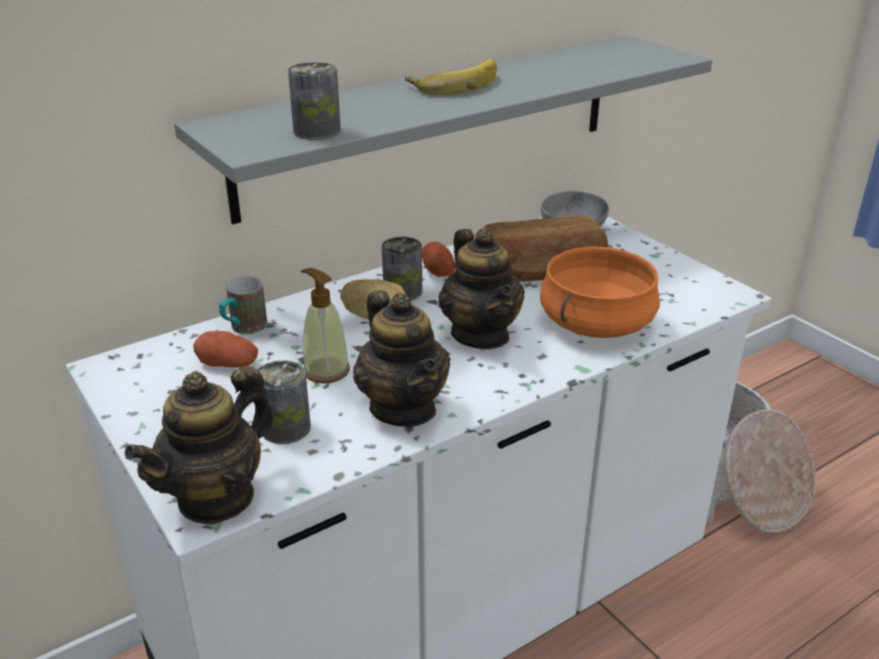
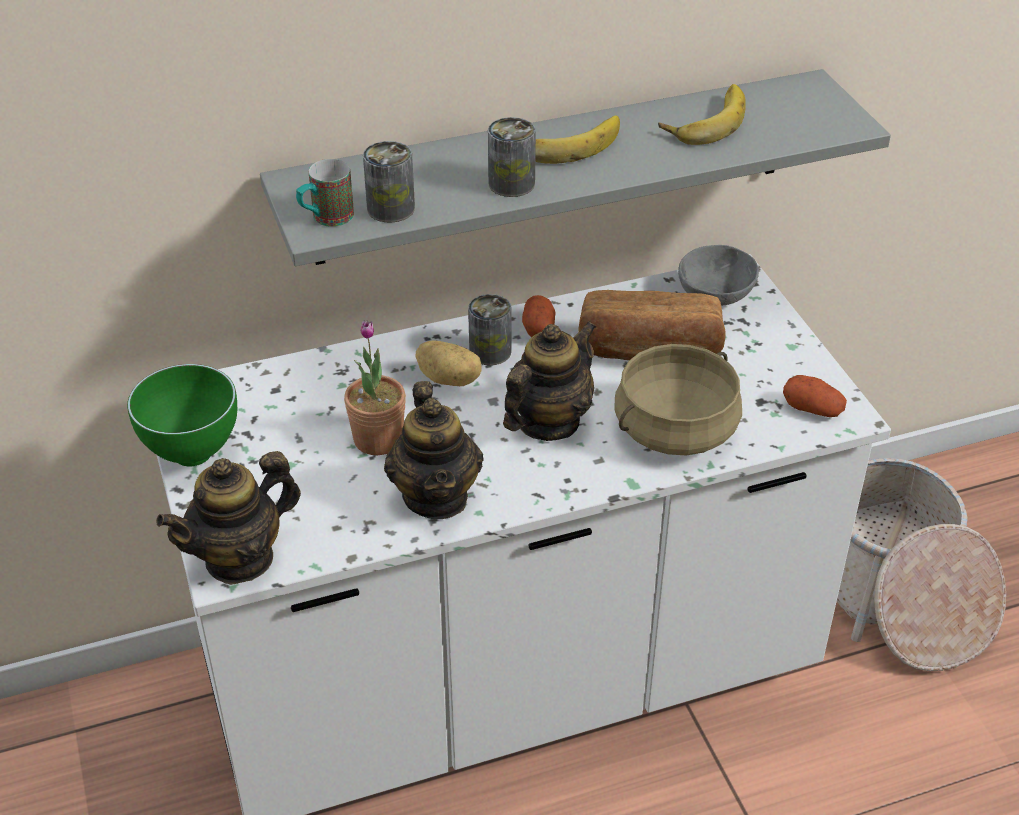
camera: 15 degrees right, 10 degrees up
potato [193,331,258,368] -> potato moved to [783,375,847,417]
mug [219,277,267,334] -> mug moved to [296,159,354,227]
can [258,360,311,444] -> can moved to [488,117,536,197]
soap dispenser [301,268,350,383] -> potted plant [344,321,406,455]
teapot [439,228,525,349] -> teapot turned 135 degrees counterclockwise [503,321,596,441]
orange cooking pot [540,246,660,338] -> beige cooking pot [614,344,742,455]
none -> green bowl [127,364,237,466]
none -> banana [658,84,746,145]

